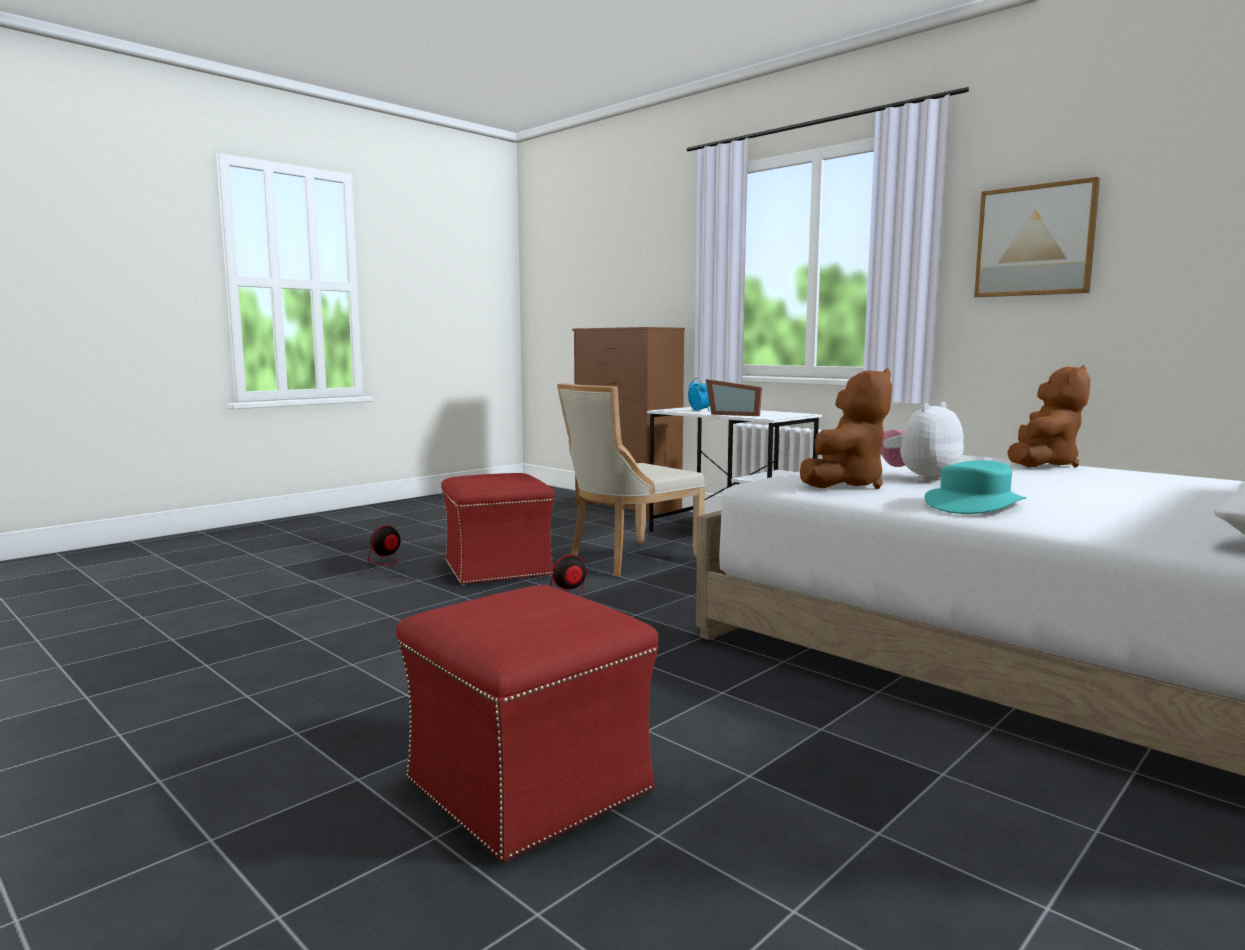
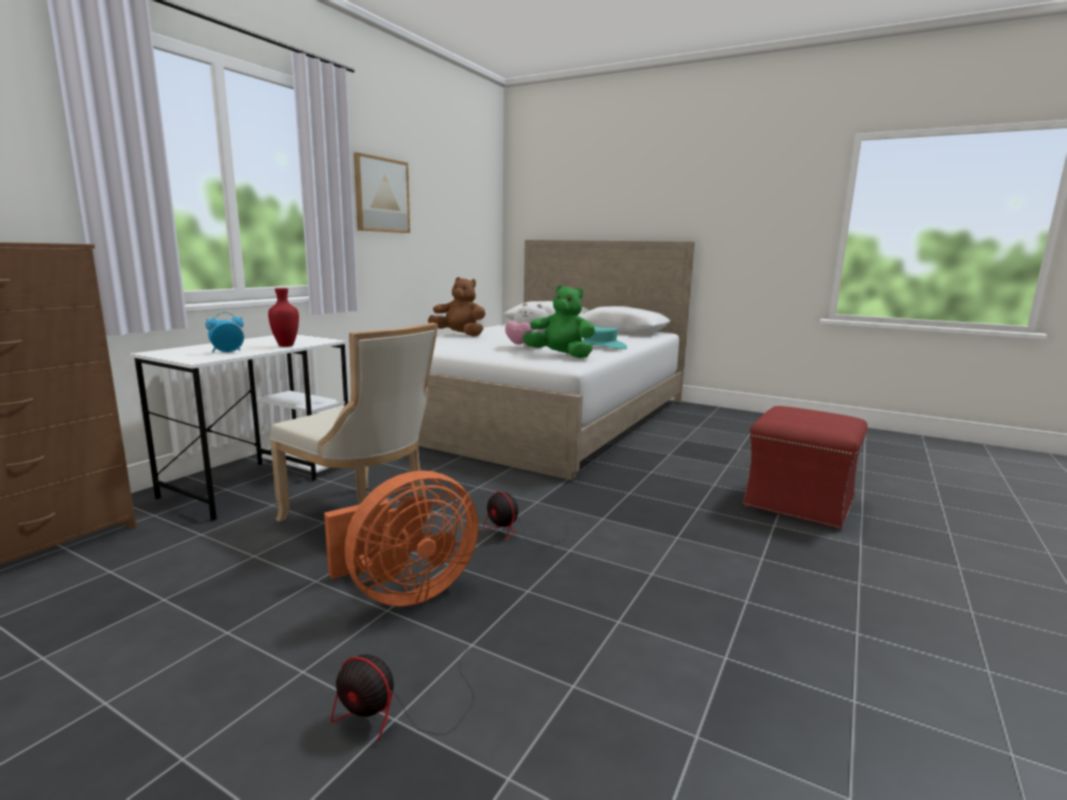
camera: 105 degrees left, 5 degrees up
red ottoman [441,473,555,585] -> orange fan [324,471,479,607]
picture frame [705,379,762,416] -> red vase [268,288,299,347]
brown plush toy [800,368,892,489] -> green plush toy [523,285,595,358]

